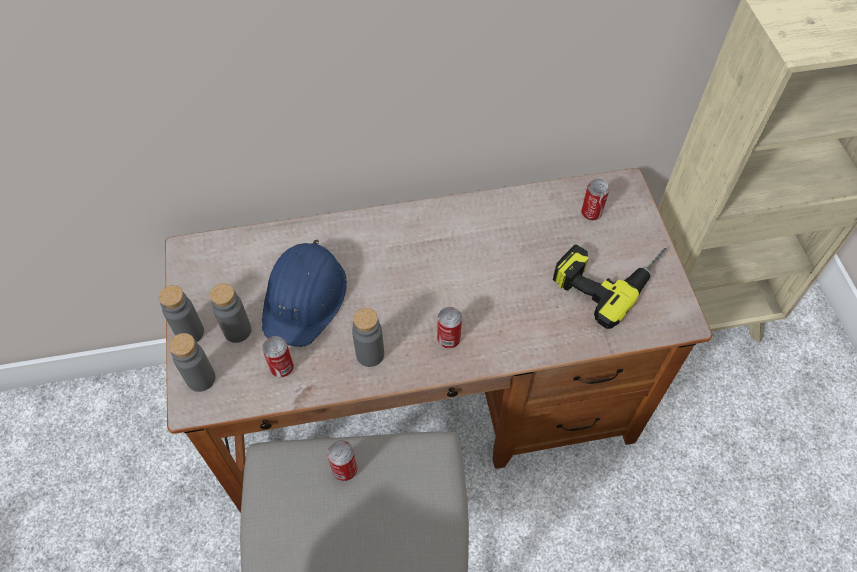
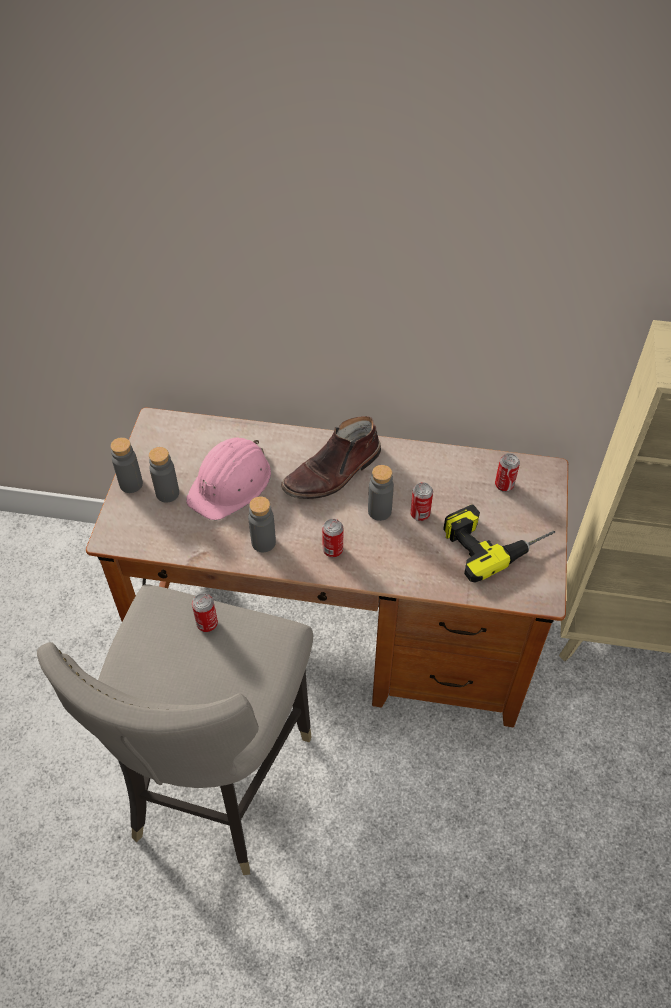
camera: 20 degrees right, 5 degrees down
grey bottle [169,333,215,392] -> grey bottle moved to [368,465,394,521]
blue hard hat [262,239,347,347] -> pink hard hat [186,437,271,520]
can [262,336,294,377] -> can moved to [410,482,433,521]
none -> brown boot [281,416,381,499]

